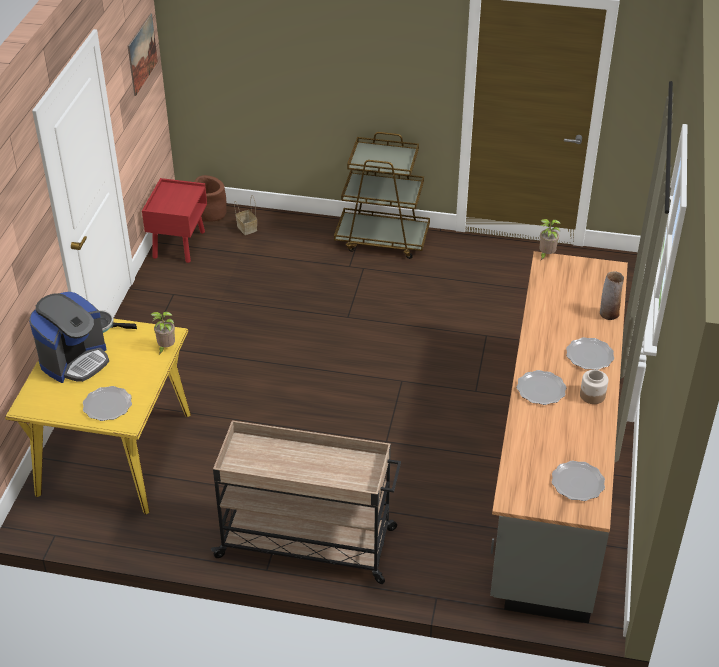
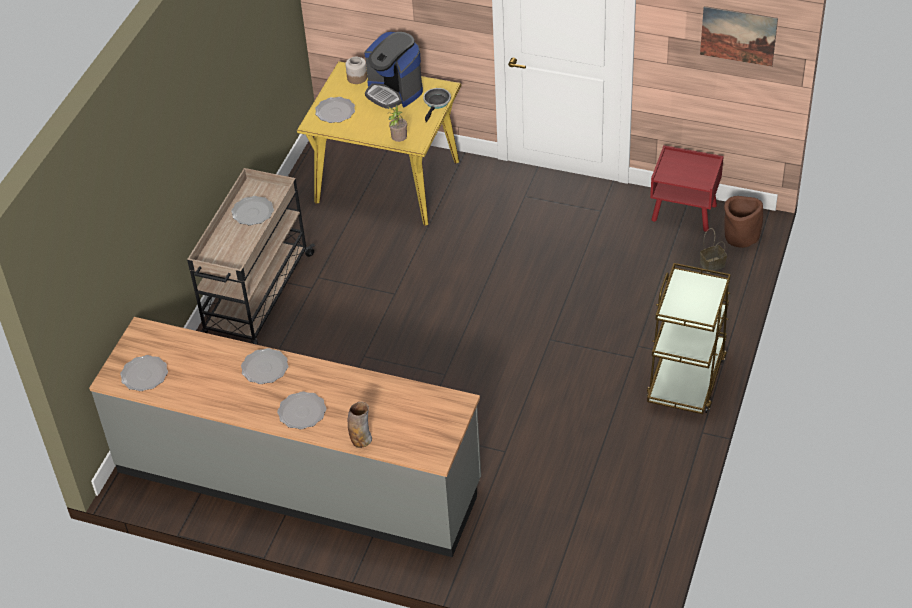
camera: 100 degrees right, 5 degrees up
potted plant [540,219,561,261] -> none
jar [580,370,608,404] -> jar moved to [346,57,367,84]
none -> plate [231,196,274,225]

